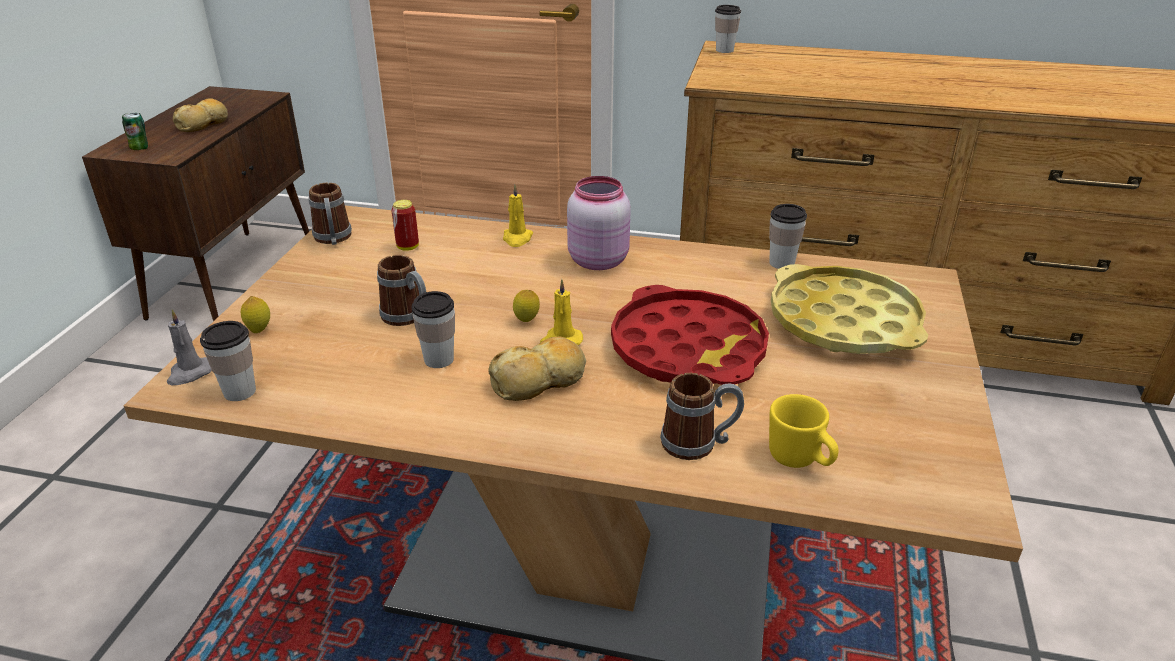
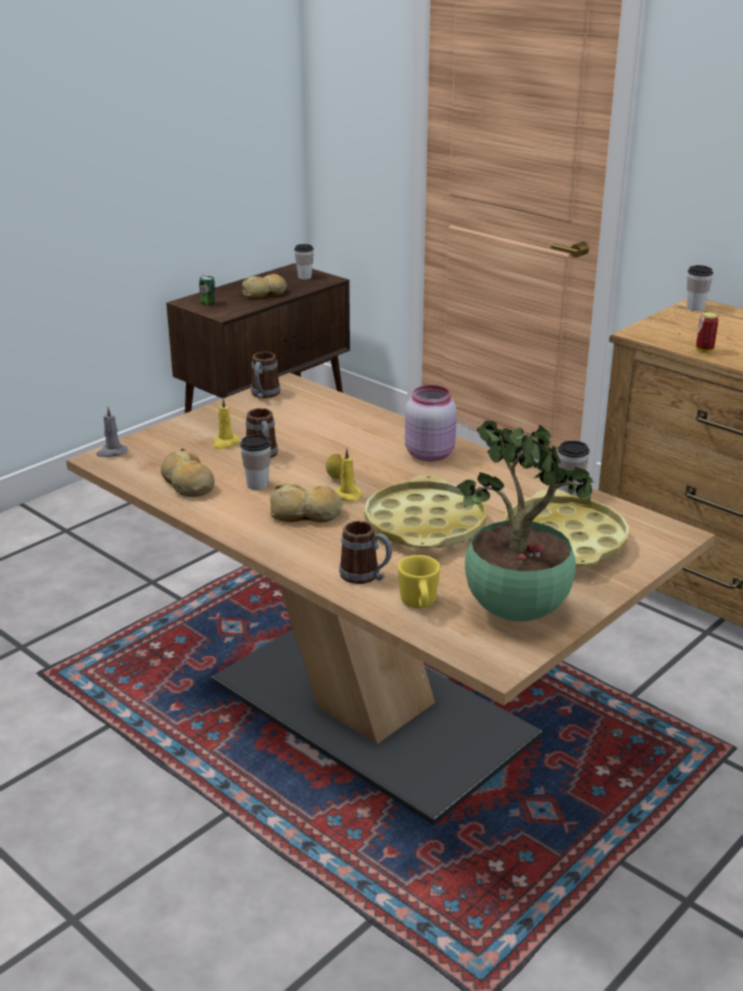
camera: 30 degrees right, 5 degrees down
cup [200,321,256,401] -> cup moved to [294,244,314,279]
lemon [241,296,270,333] -> none
can [391,200,419,251] -> can moved to [696,312,718,353]
yellow candle [503,185,533,247] -> yellow candle moved to [212,398,240,449]
red tray [611,285,769,385] -> yellow tray [365,475,486,548]
none -> bread [161,449,215,497]
none -> potted plant [457,421,595,622]

